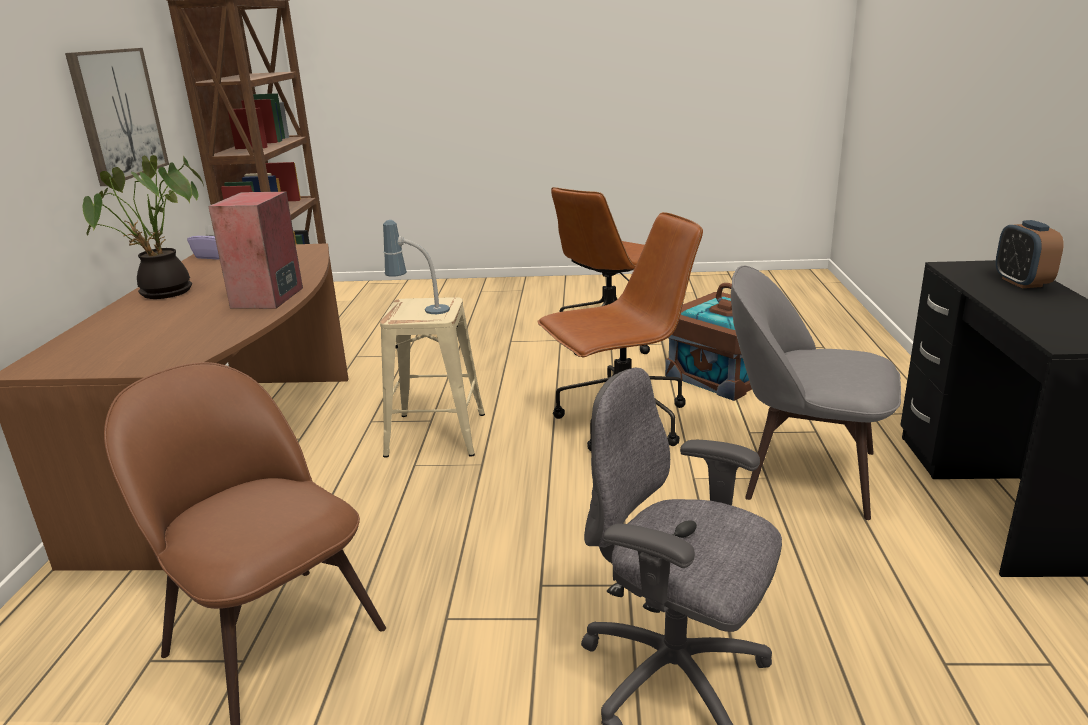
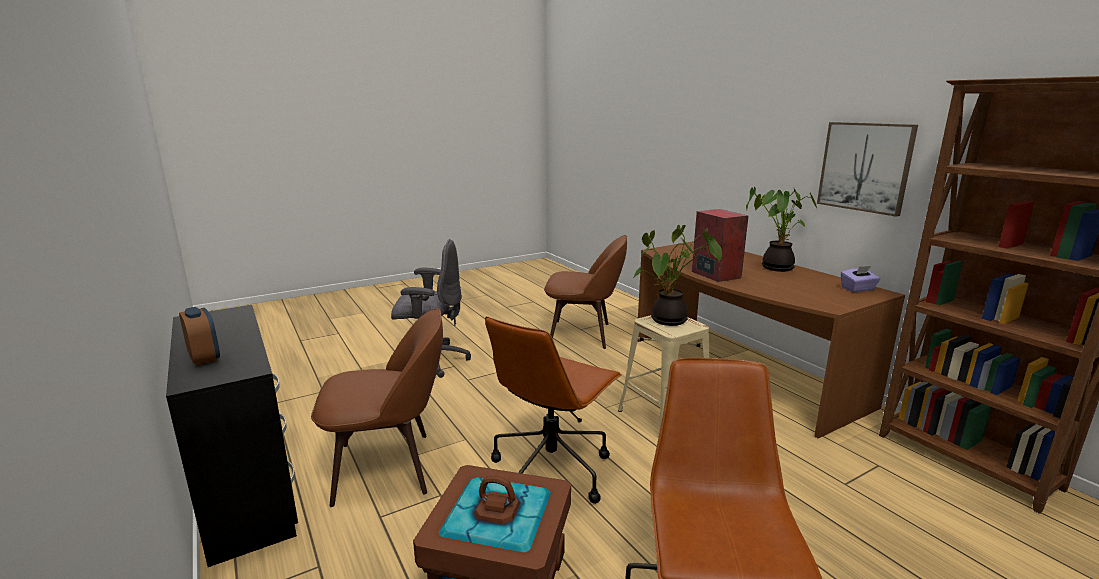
camera: 145 degrees right, 5 degrees down
table lamp [383,220,450,314] -> potted plant [633,225,722,326]
grey chair [731,266,901,520] -> brown chair [311,308,443,507]

